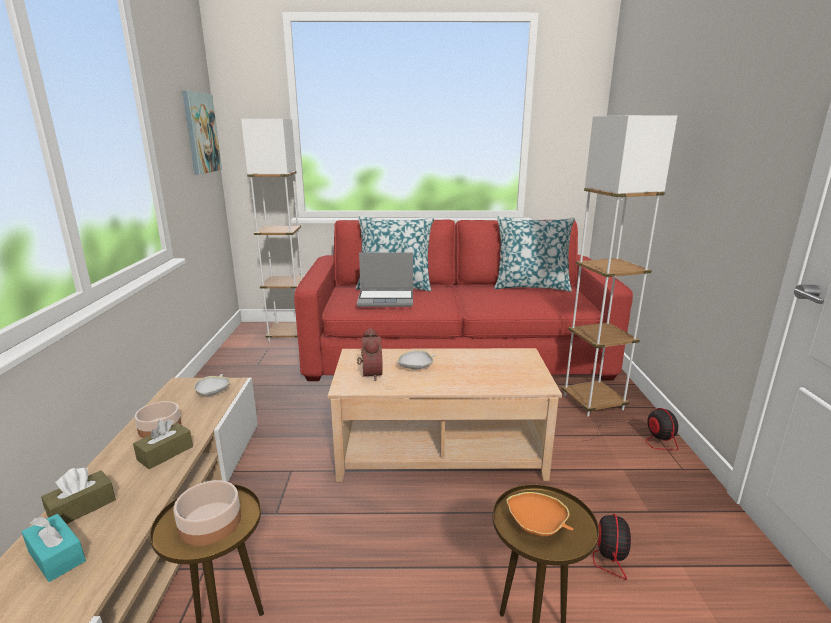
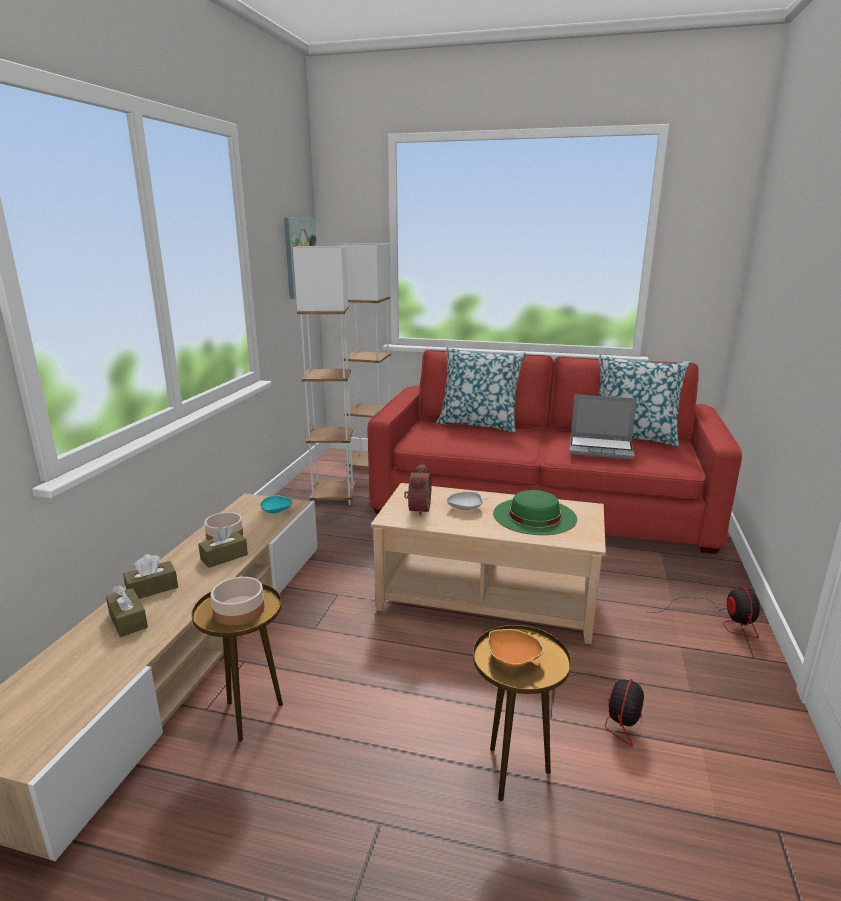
camera: 15 degrees right, 0 degrees up
turquoise tissue box [22,514,86,582] -> brown tissue box [106,585,148,637]
white bowl [194,374,230,396] -> turquoise bowl [260,495,292,514]
laptop [357,252,413,307] -> laptop moved to [569,394,637,459]
white floor lamp [561,115,677,417] -> white floor lamp moved to [293,246,355,505]
none -> green hat [493,490,577,535]

